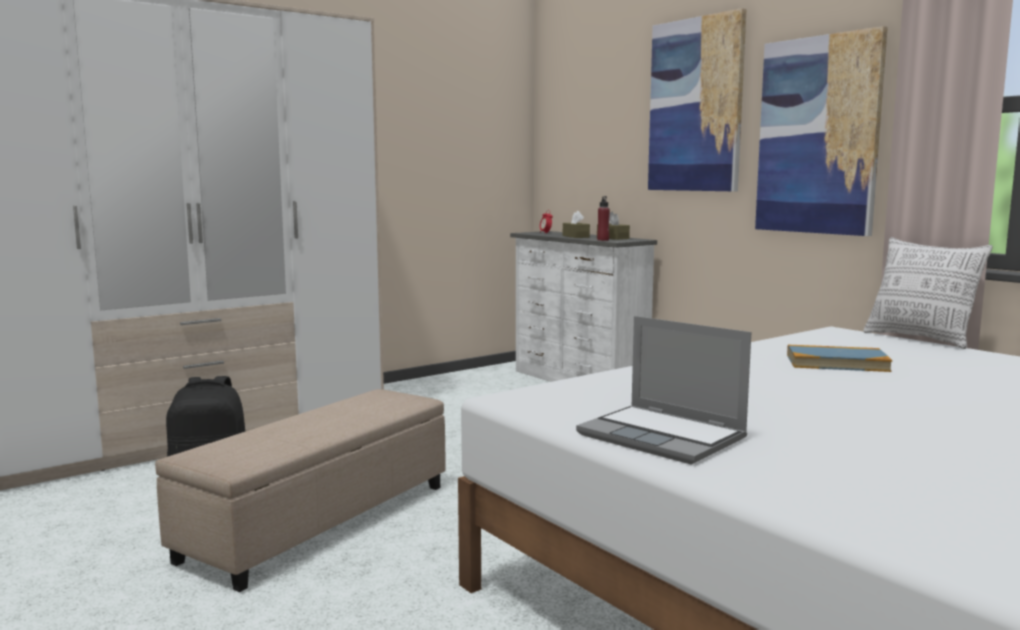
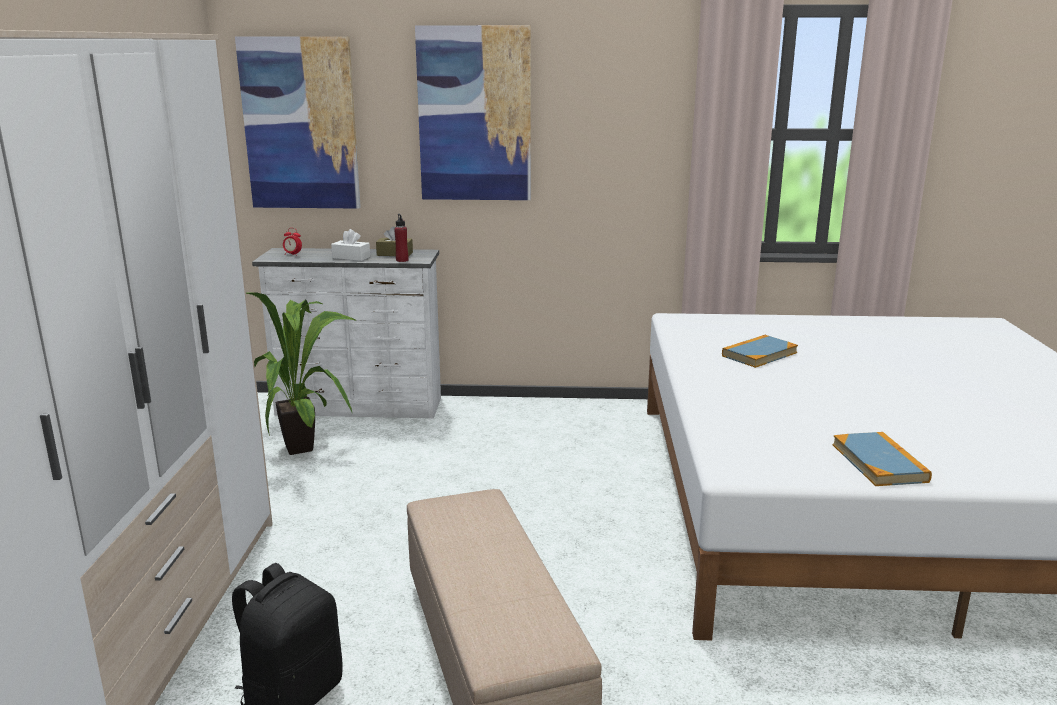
camera: 50 degrees left, 10 degrees up
brown tissue box [563,211,590,238] -> white tissue box [331,229,370,261]
laptop [576,316,751,465] -> book [833,432,932,486]
picture [755,26,888,236] -> picture moved to [235,36,361,209]
pillow [863,237,993,349] -> none
none -> potted plant [246,292,357,455]

